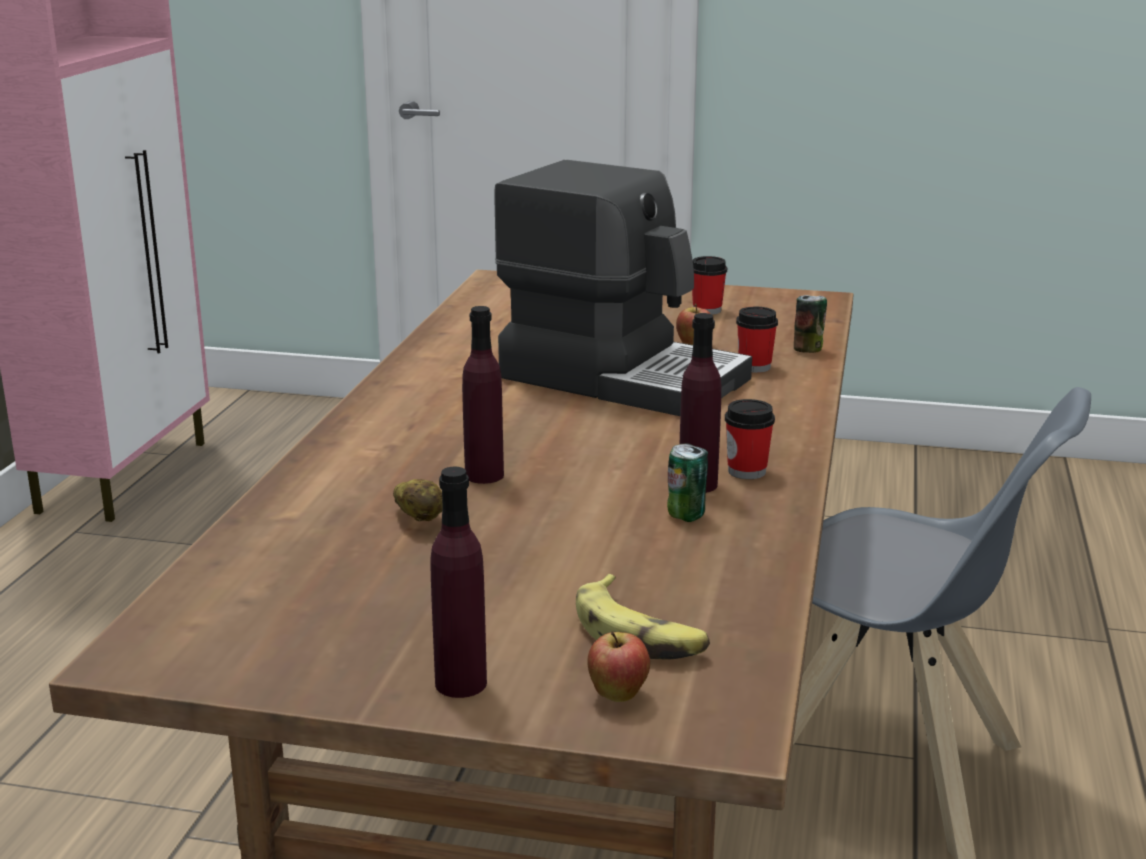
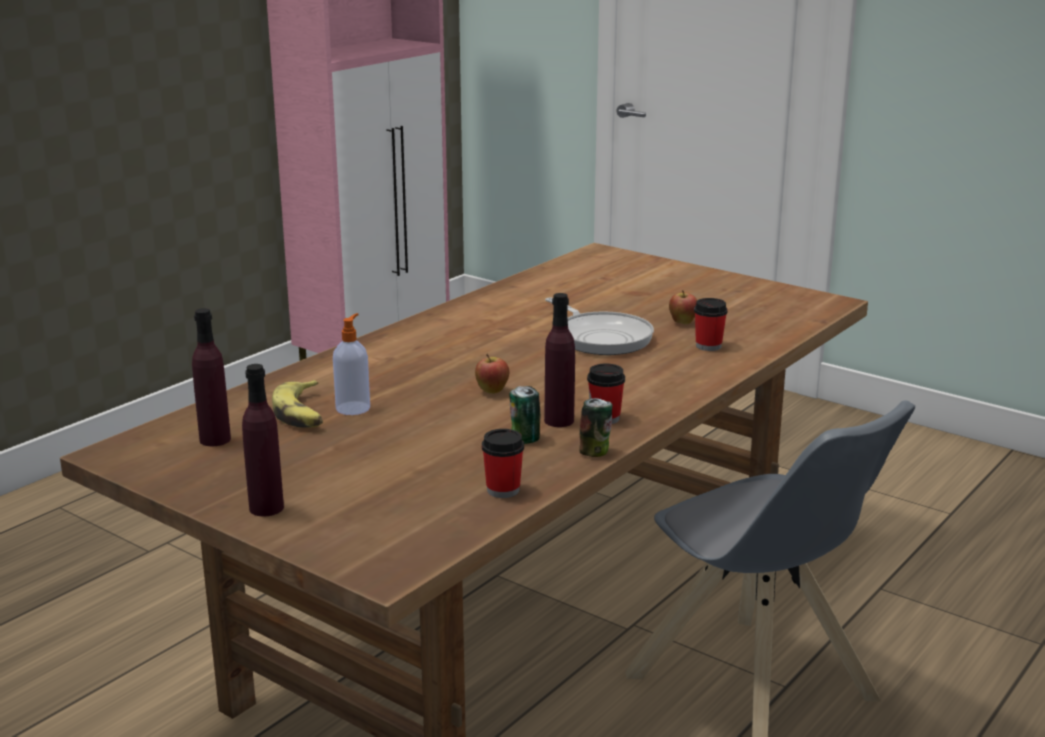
camera: 25 degrees right, 0 degrees up
potato [393,479,443,521] -> soap dispenser [333,313,370,415]
purple bottle [462,306,504,484] -> purple bottle moved to [192,308,231,446]
coffee machine [494,160,752,416] -> frying pan [545,297,654,355]
banana [576,574,710,659] -> banana moved to [272,380,323,428]
apple [587,631,650,702] -> apple moved to [475,353,509,394]
cup [692,256,727,315] -> cup moved to [482,429,524,498]
can [794,295,827,353] -> can moved to [579,398,612,457]

